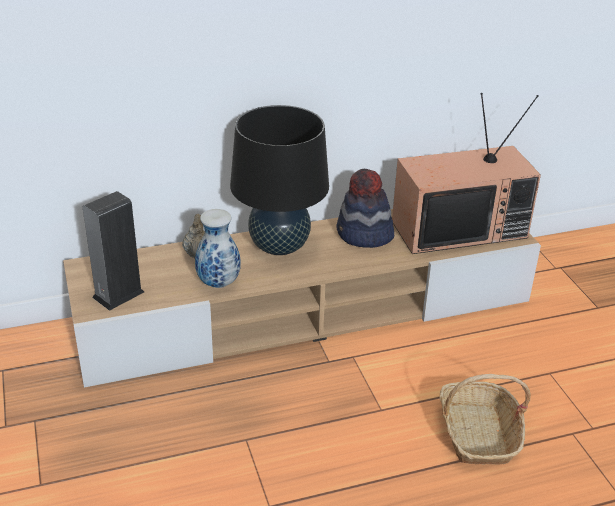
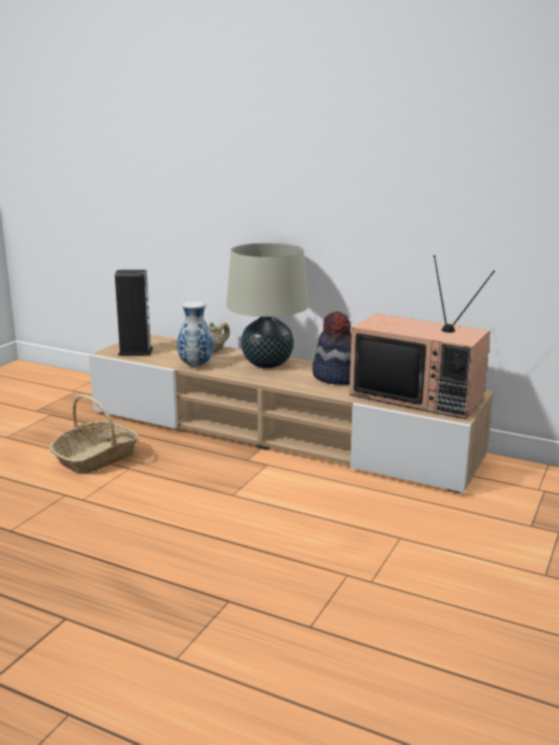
camera: 45 degrees right, 15 degrees down
black table lamp [230,105,329,255] -> beige table lamp [226,243,309,368]
basket [440,374,531,465] -> basket moved to [50,394,139,474]

